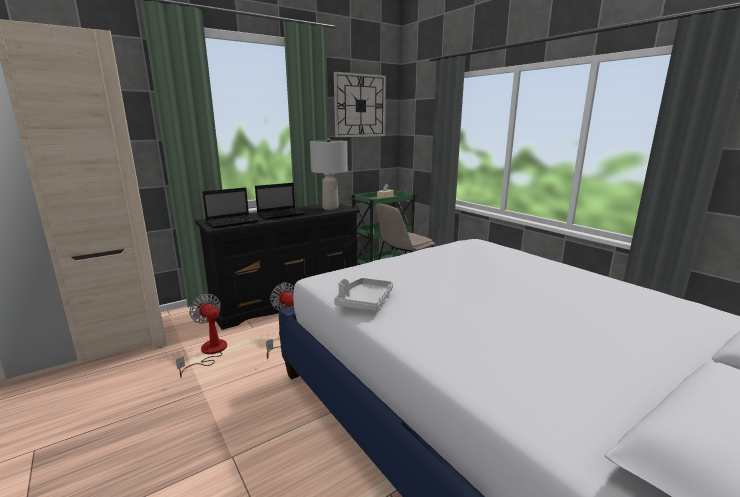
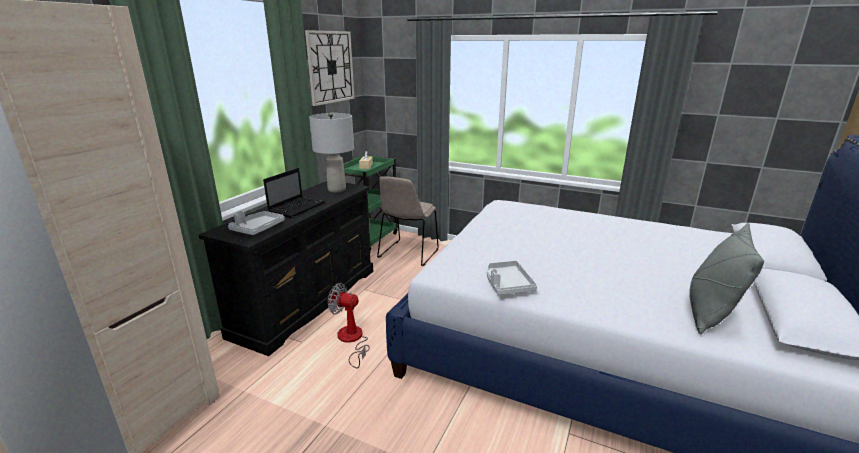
camera: 30 degrees left, 5 degrees up
fan [176,294,227,378] -> none
laptop [202,187,258,228] -> grey tray [228,211,285,235]
none -> grey pillow [689,223,764,334]

